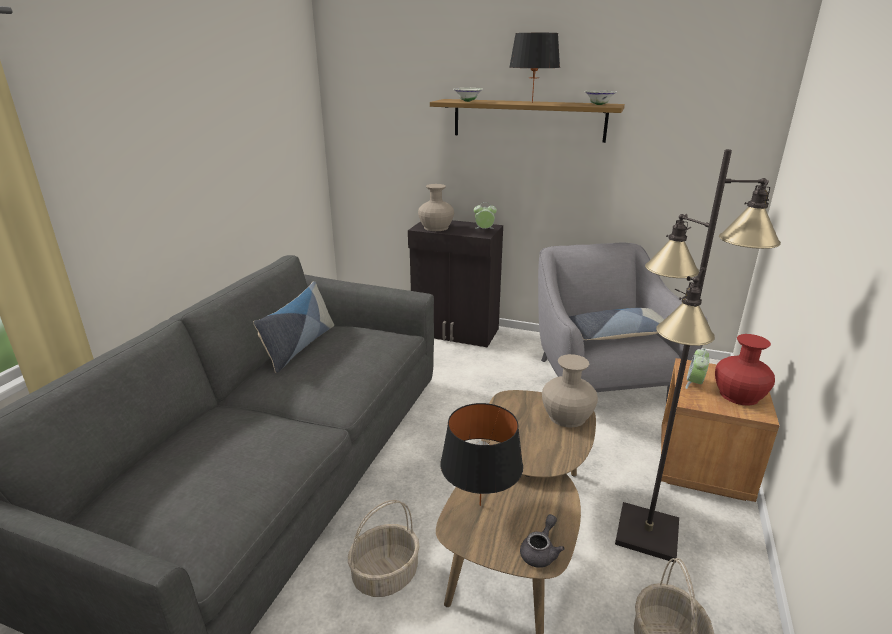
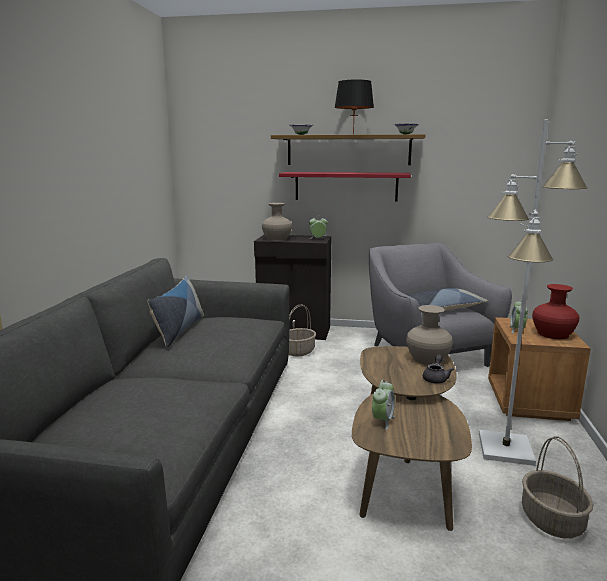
camera: 10 degrees left, 10 degrees down
basket [348,500,420,597] -> basket moved to [289,304,316,356]
black table lamp [440,403,523,506] -> alarm clock [372,380,395,430]
grey teapot [520,514,565,568] -> grey teapot moved to [423,354,454,384]
black floor lamp [615,149,781,563] -> white floor lamp [479,120,588,466]
none -> red shelf [279,172,411,202]

